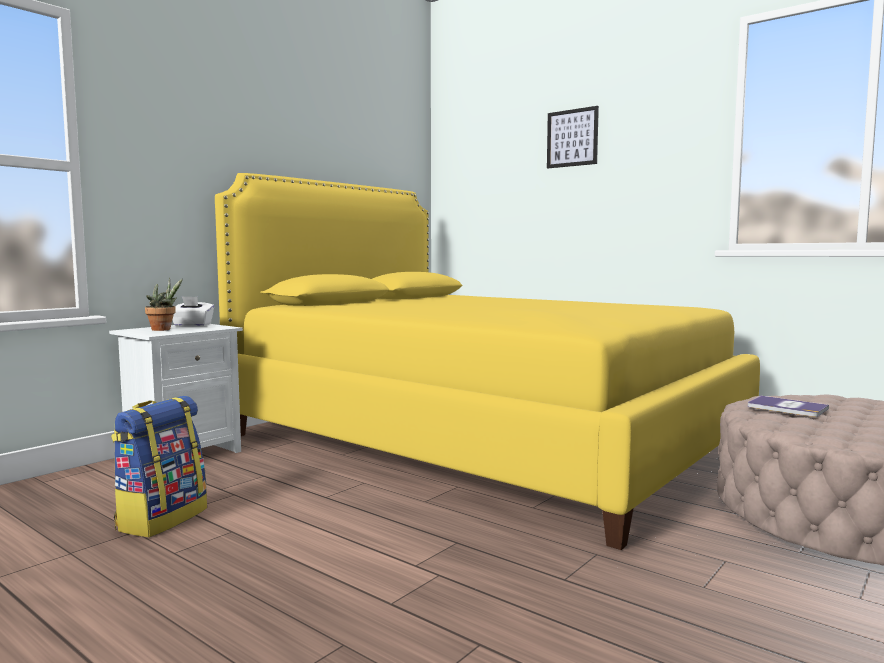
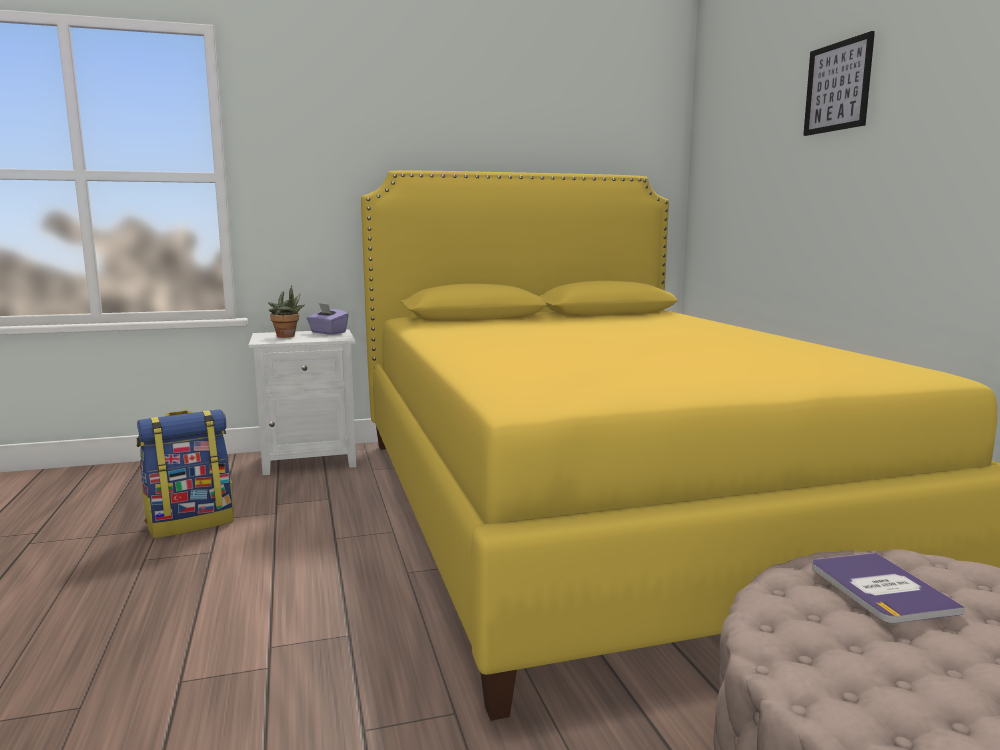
camera: 35 degrees right, 5 degrees up
white tissue box [173,296,214,326] -> purple tissue box [307,303,349,335]

